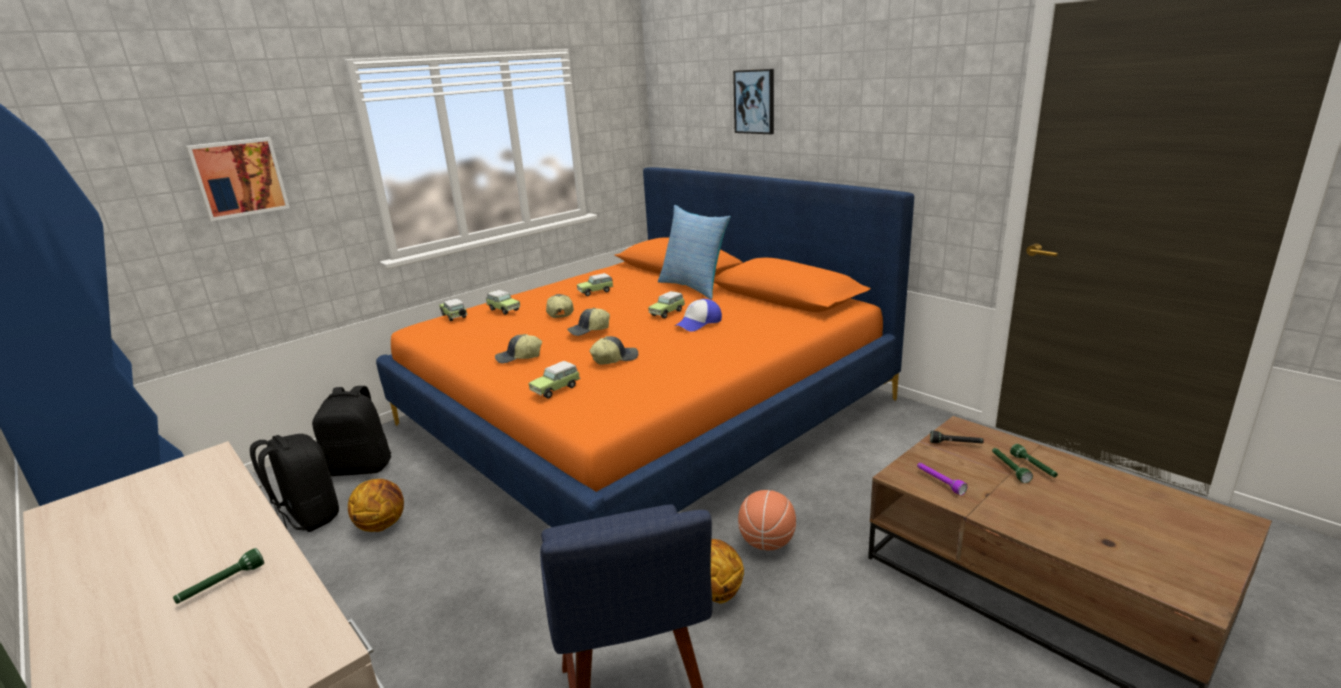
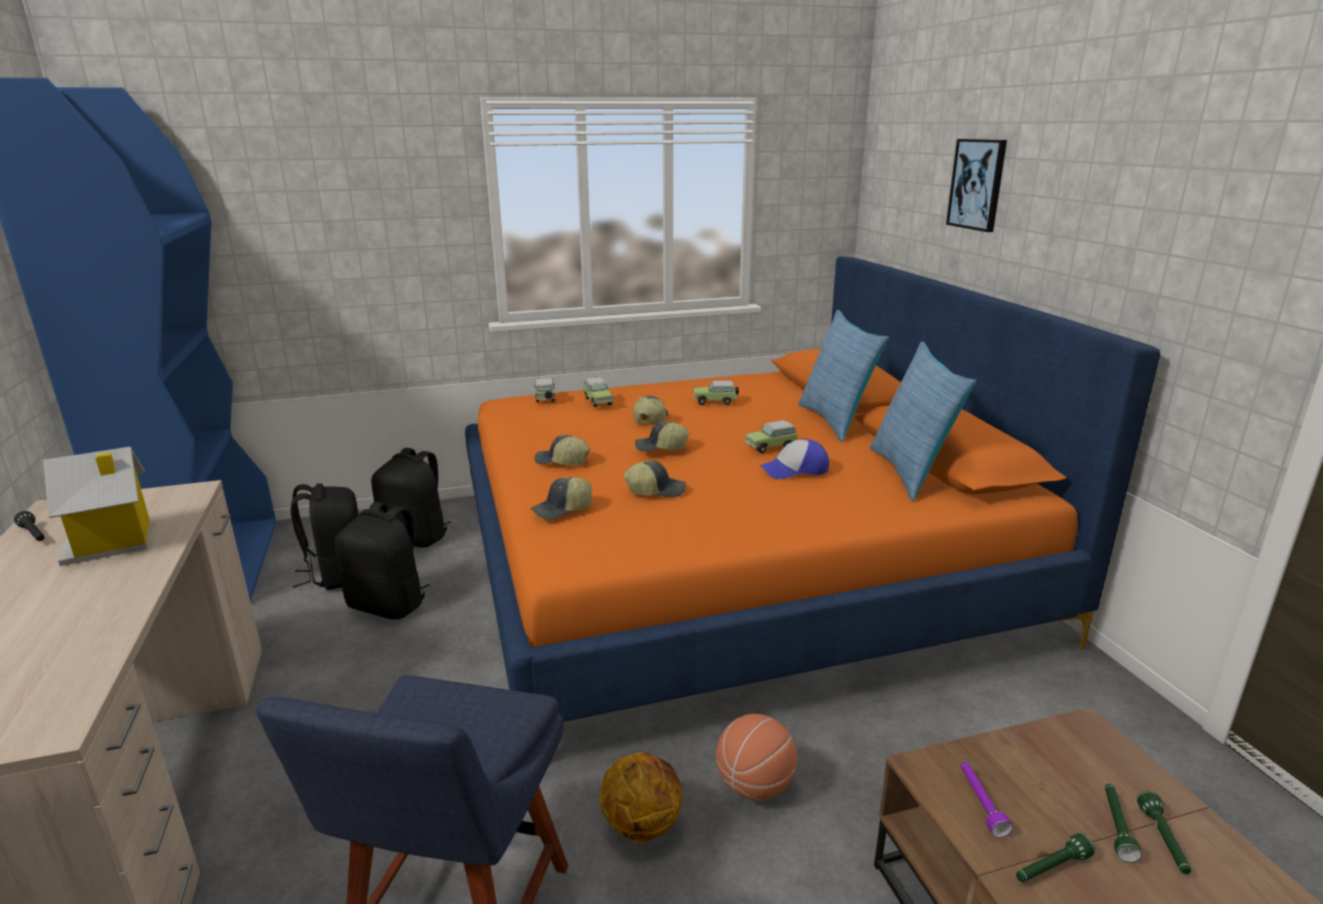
camera: 25 degrees right, 0 degrees up
green flashlight [173,548,264,604] -> green flashlight moved to [1016,833,1095,882]
picture [185,137,290,221] -> none
basketball [348,479,404,532] -> black backpack [335,502,430,619]
toy car [529,361,580,399] -> cap [530,477,592,520]
black flashlight [930,431,984,443] -> black flashlight moved to [14,511,45,541]
none -> toy house [43,446,151,566]
none -> pillow [870,342,976,501]

